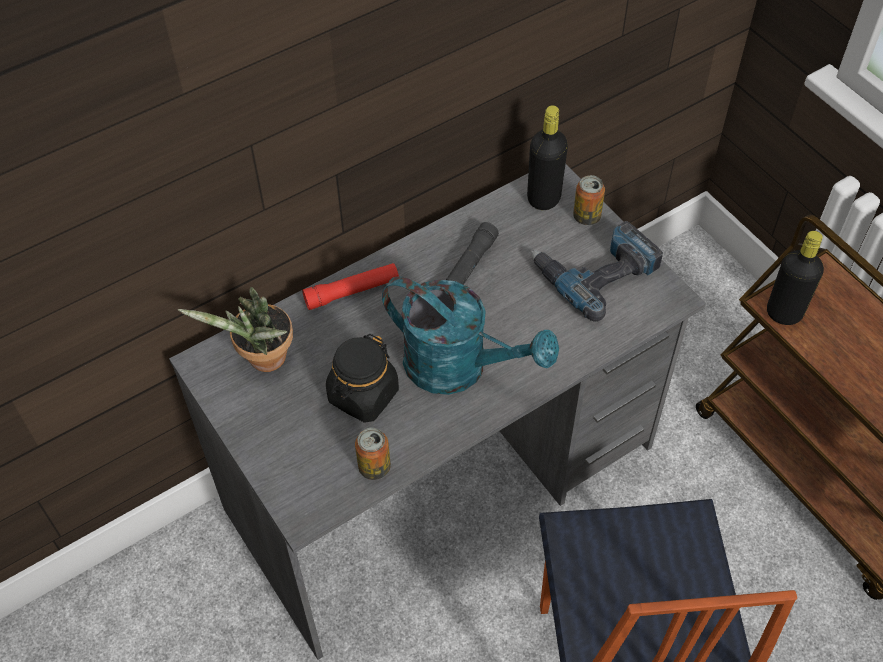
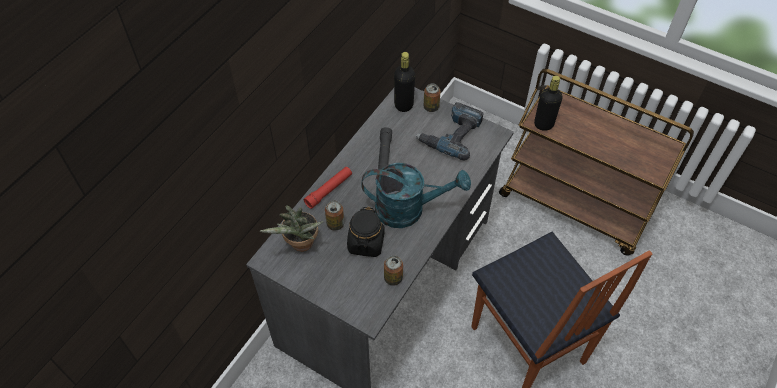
camera: 25 degrees left, 0 degrees up
none -> can [325,201,344,231]

